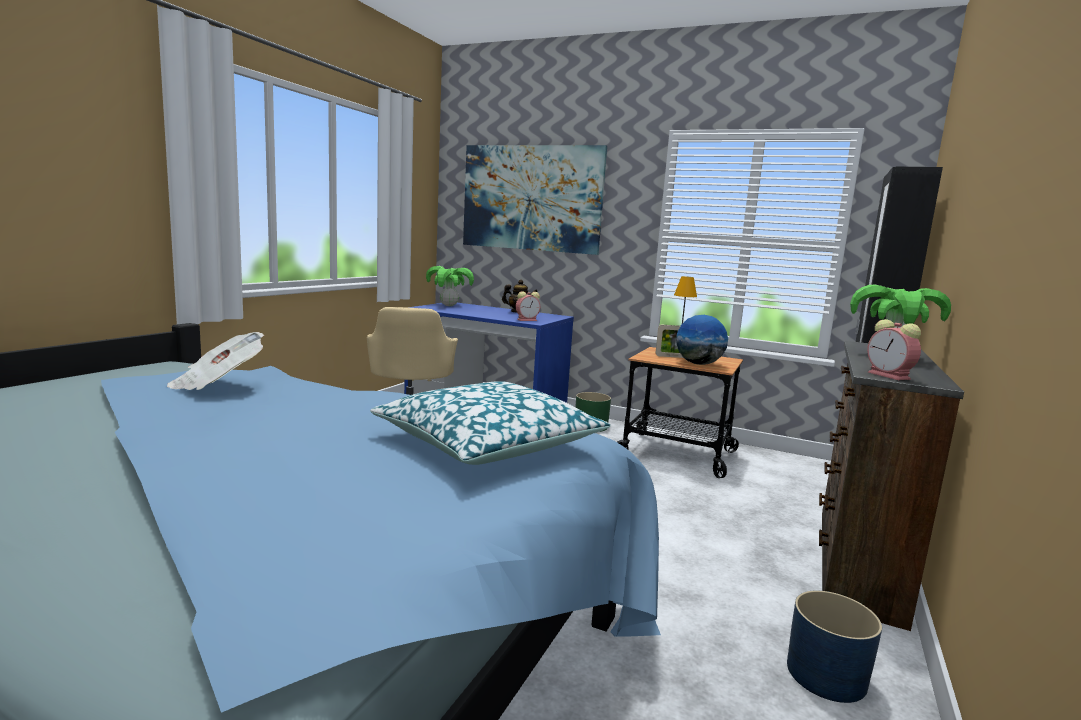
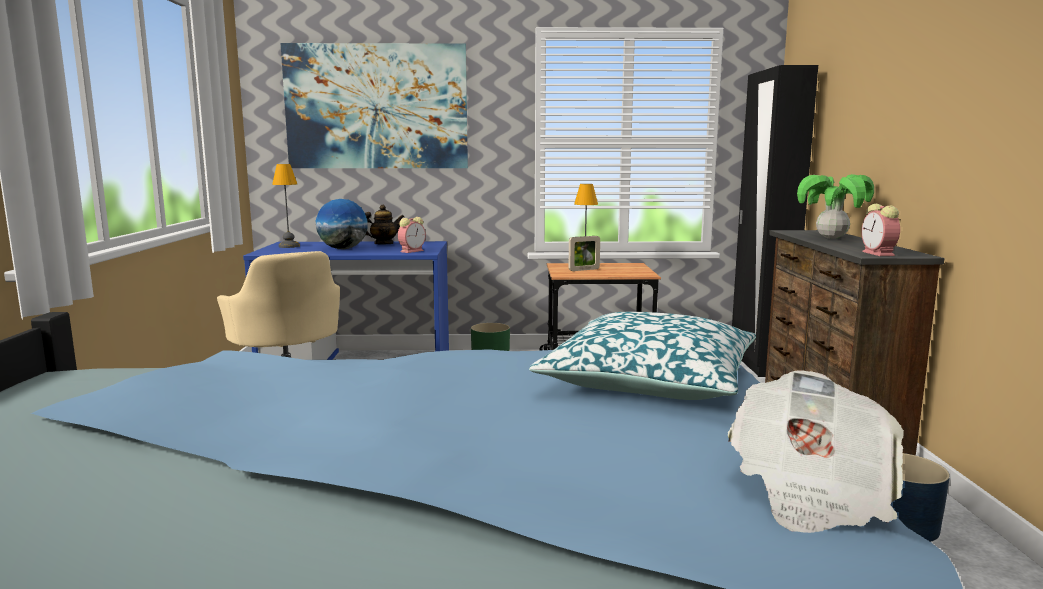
camera: 25 degrees left, 0 degrees up
newspaper [167,332,264,390] -> newspaper moved to [728,370,904,533]
potted plant [426,266,474,306] -> table lamp [272,164,300,248]
globe [676,315,728,365] -> globe moved to [316,199,367,249]
alarm clock [867,319,921,380] -> alarm clock turned 45 degrees clockwise [861,204,900,256]

